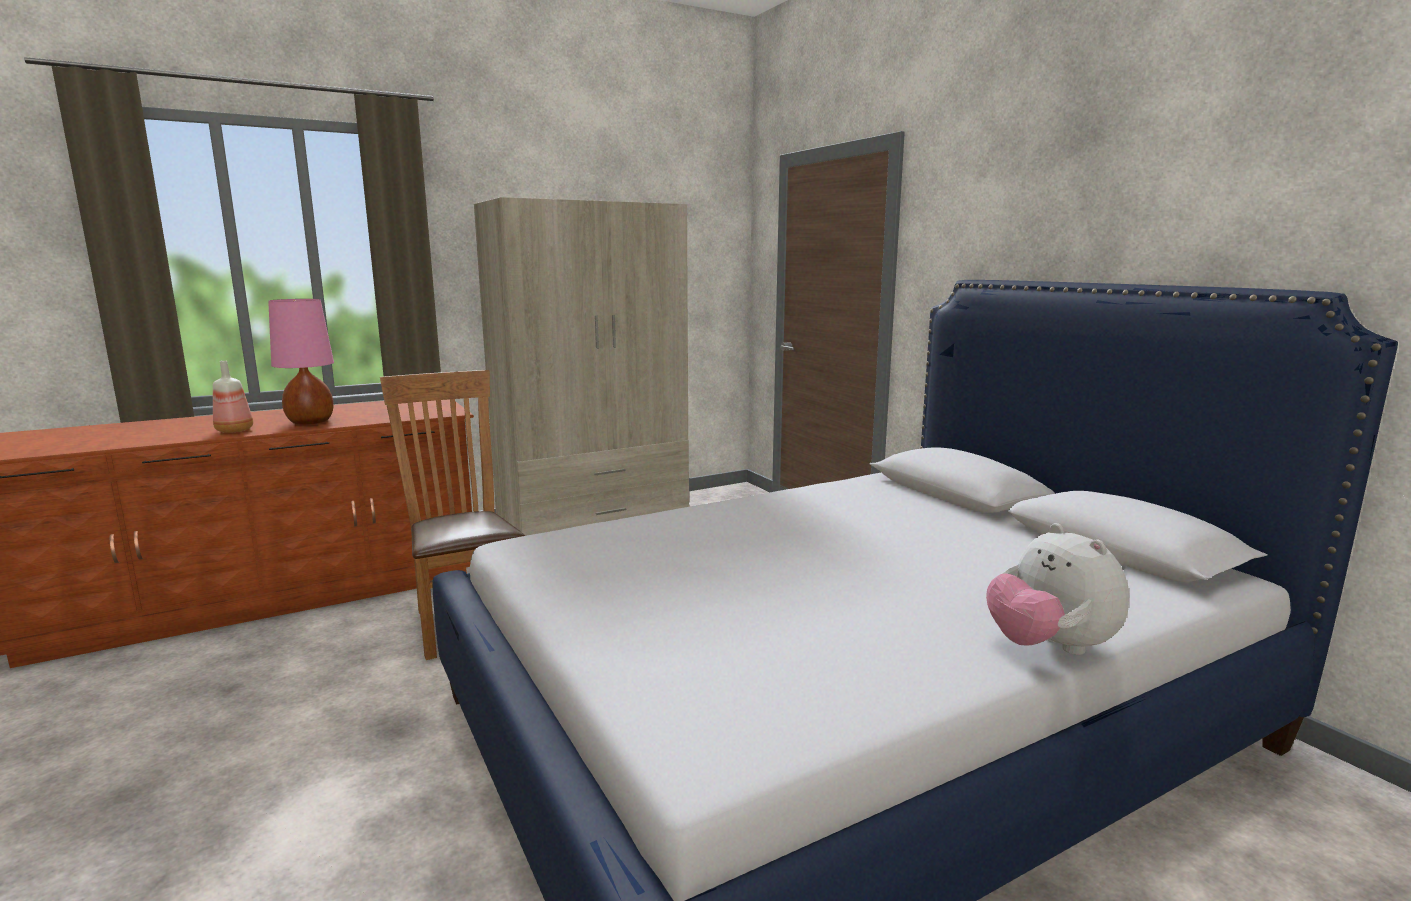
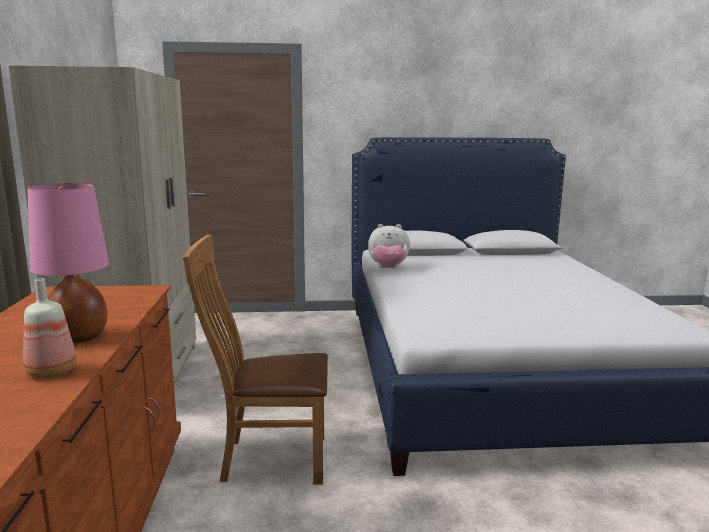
camera: 65 degrees left, 0 degrees up
plush toy [986,523,1129,655] -> plush toy moved to [368,224,410,268]

